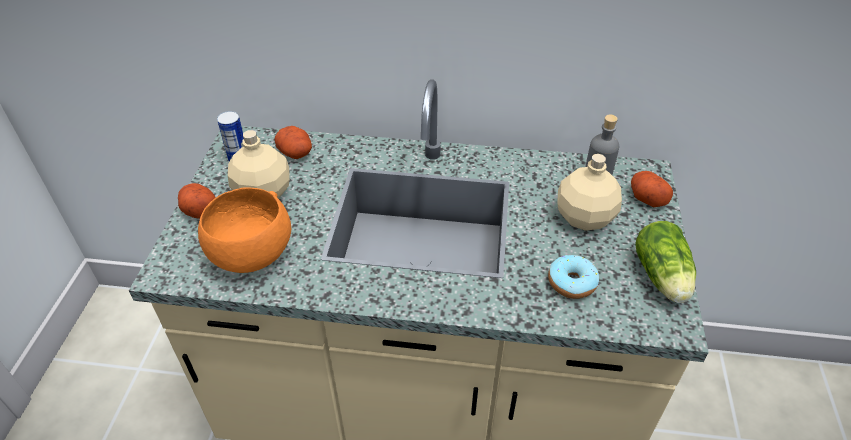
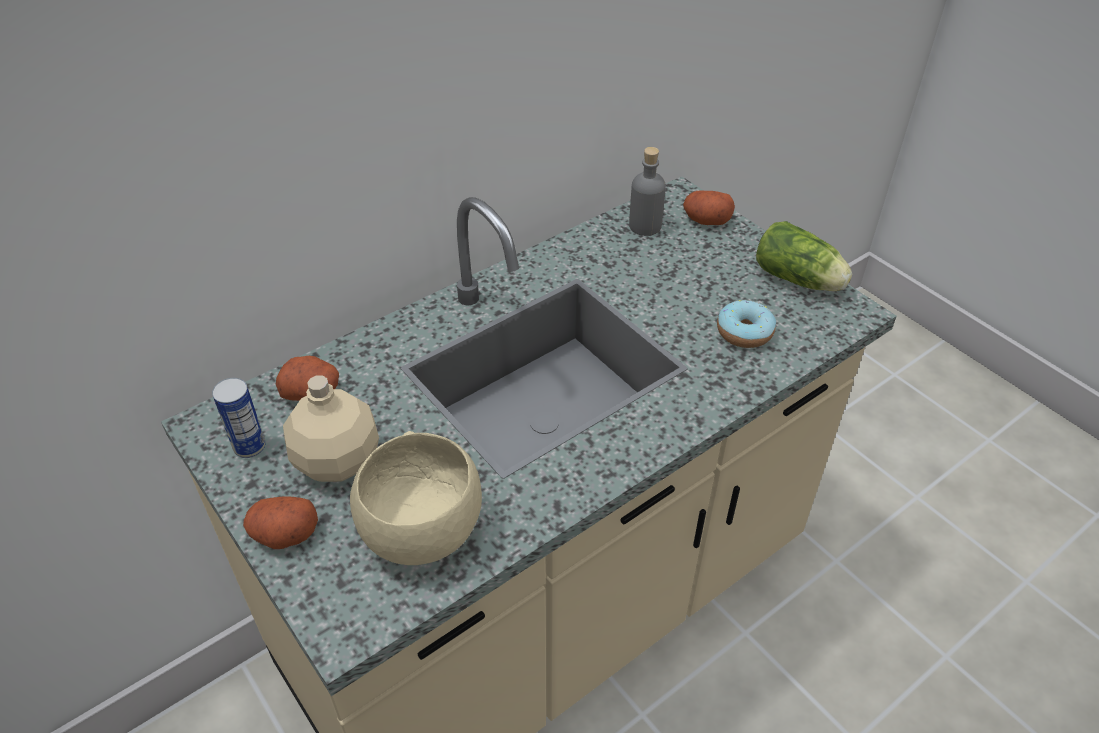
camera: 45 degrees left, 0 degrees up
orange bowl [198,187,291,273] -> beige bowl [350,431,482,565]
beige bottle [557,154,622,231] -> none

